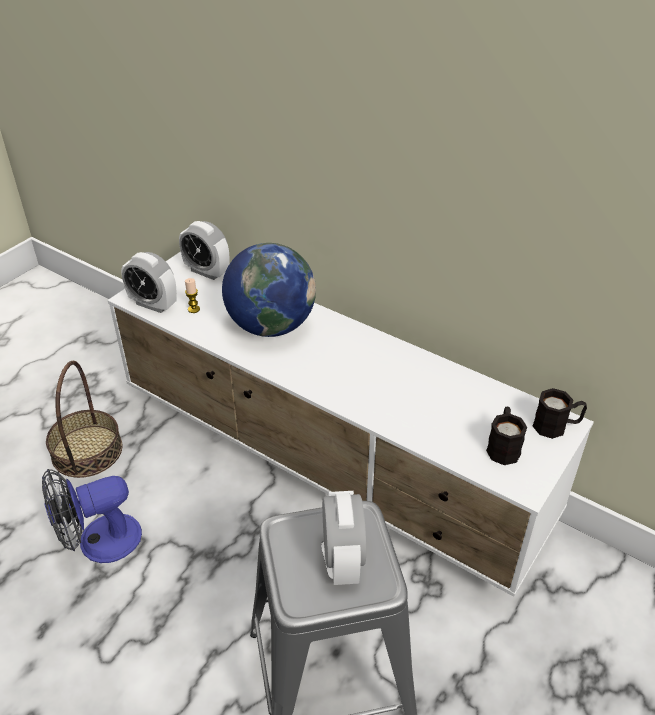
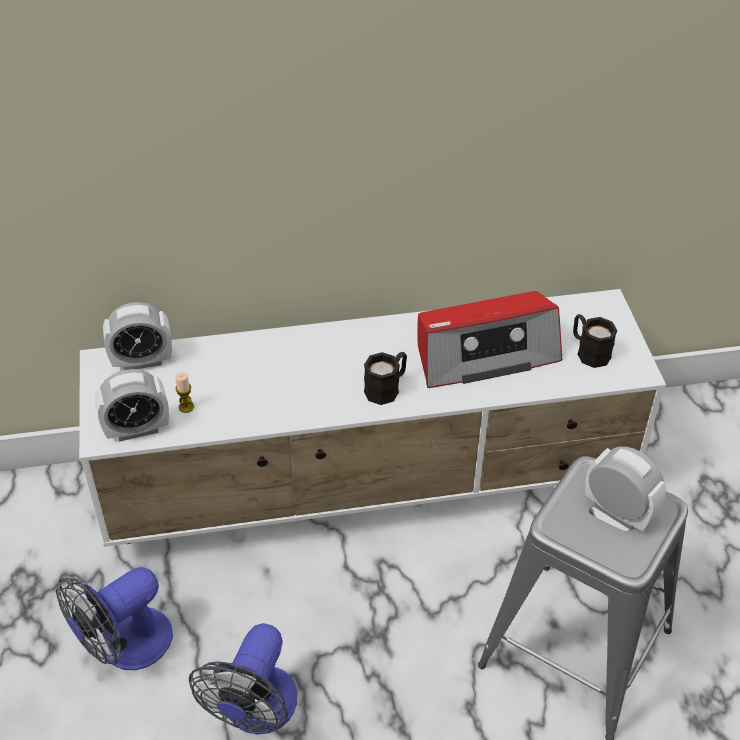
camera: 45 degrees left, 5 degrees up
basket [46,361,123,478] -> fan [56,567,173,670]
globe [222,243,316,337] -> none
black mug [533,388,587,439] -> black mug moved to [364,352,407,405]
none -> radio [417,291,562,388]

